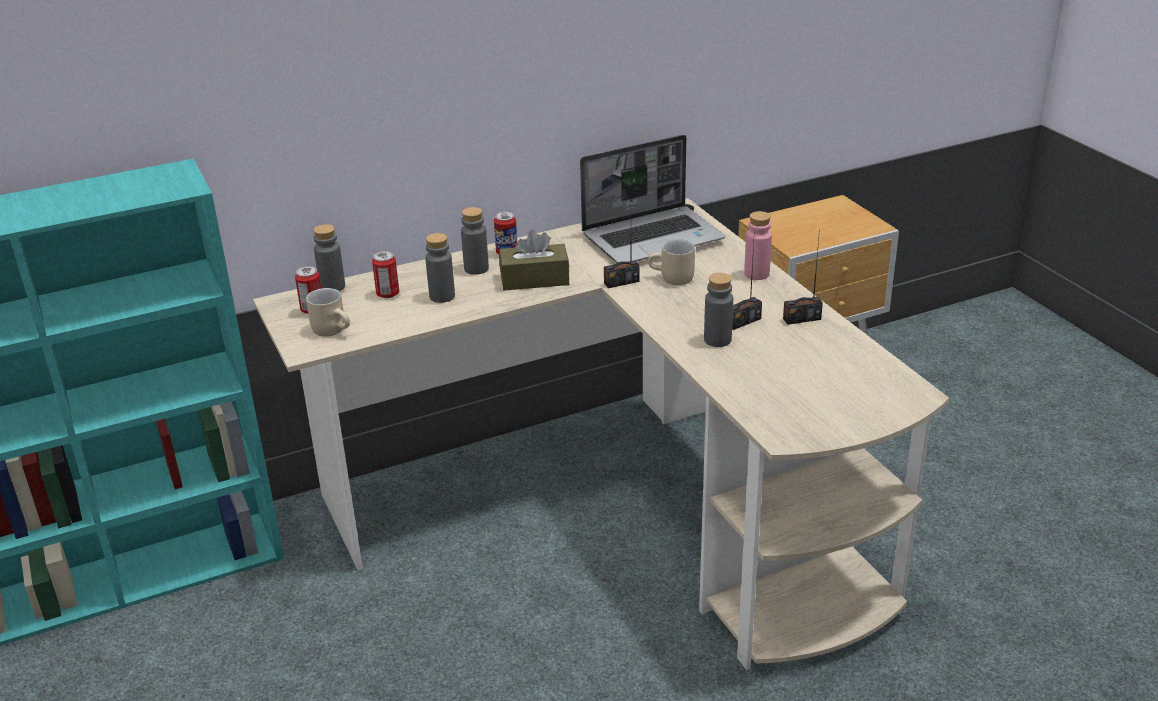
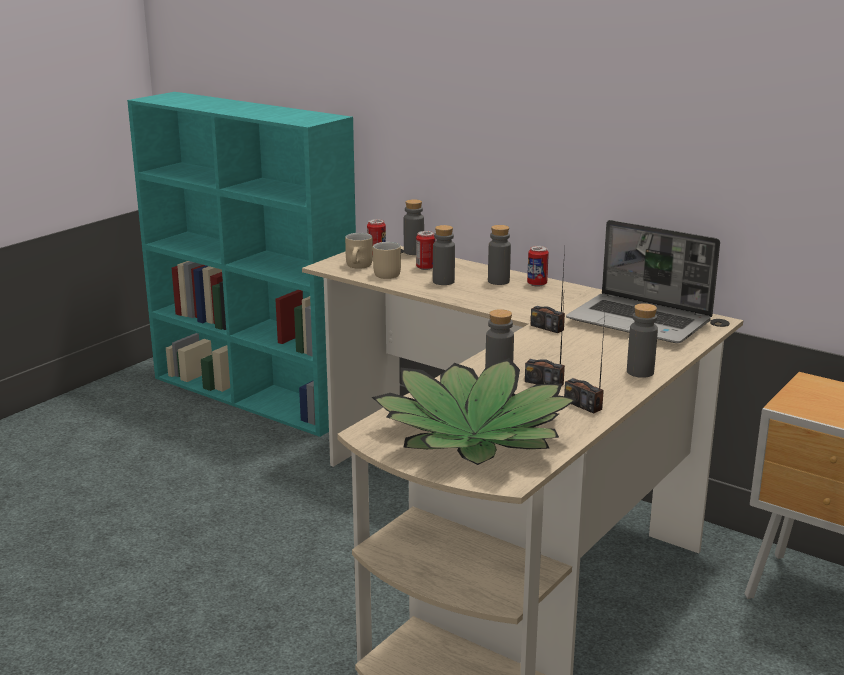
camera: 60 degrees right, 10 degrees down
brown tissue box [499,230,570,291] -> none
beige mug [648,239,695,285] -> beige mug moved to [373,242,401,279]
pink bottle [744,211,772,280] -> grey bottle [627,303,658,378]
none -> potted plant [372,358,577,465]

